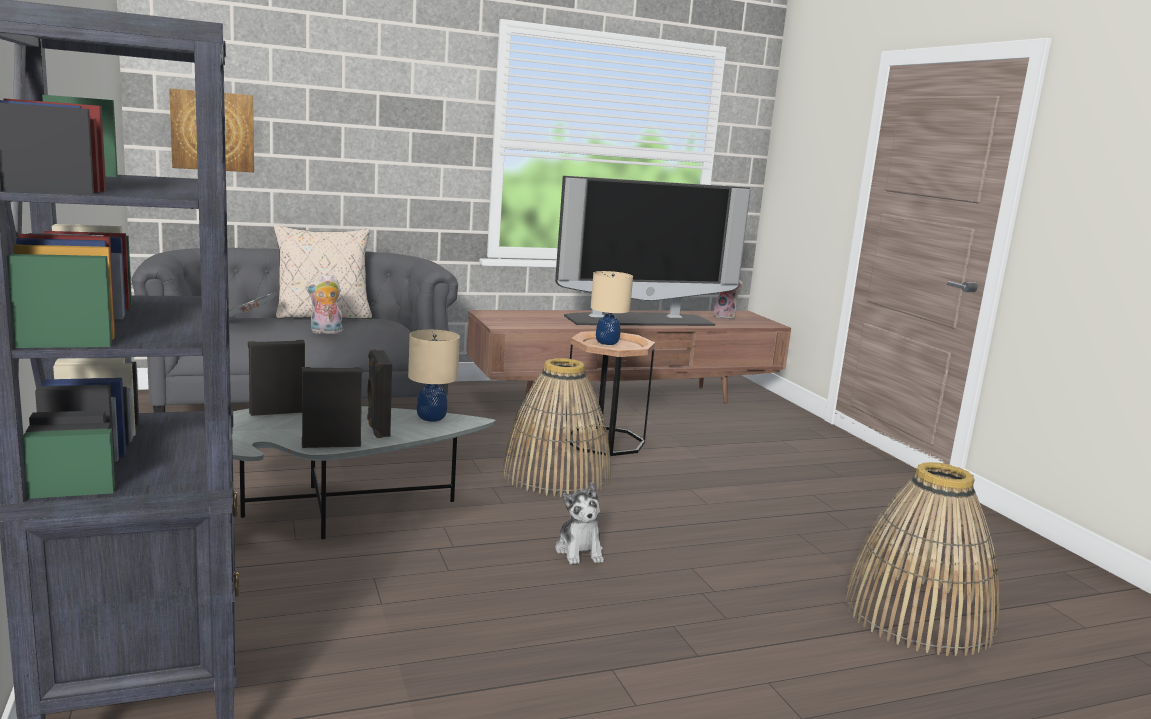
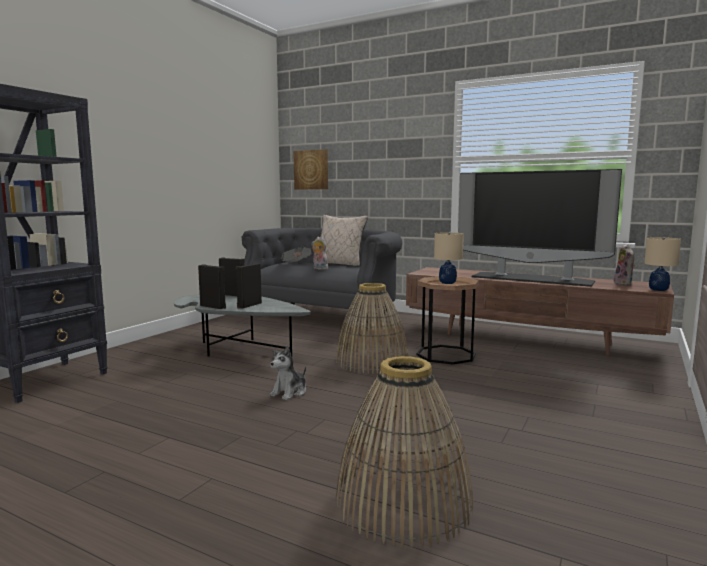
camera: 50 degrees right, 5 degrees down
beige table lamp [408,330,460,422] -> beige table lamp moved to [644,237,681,291]

